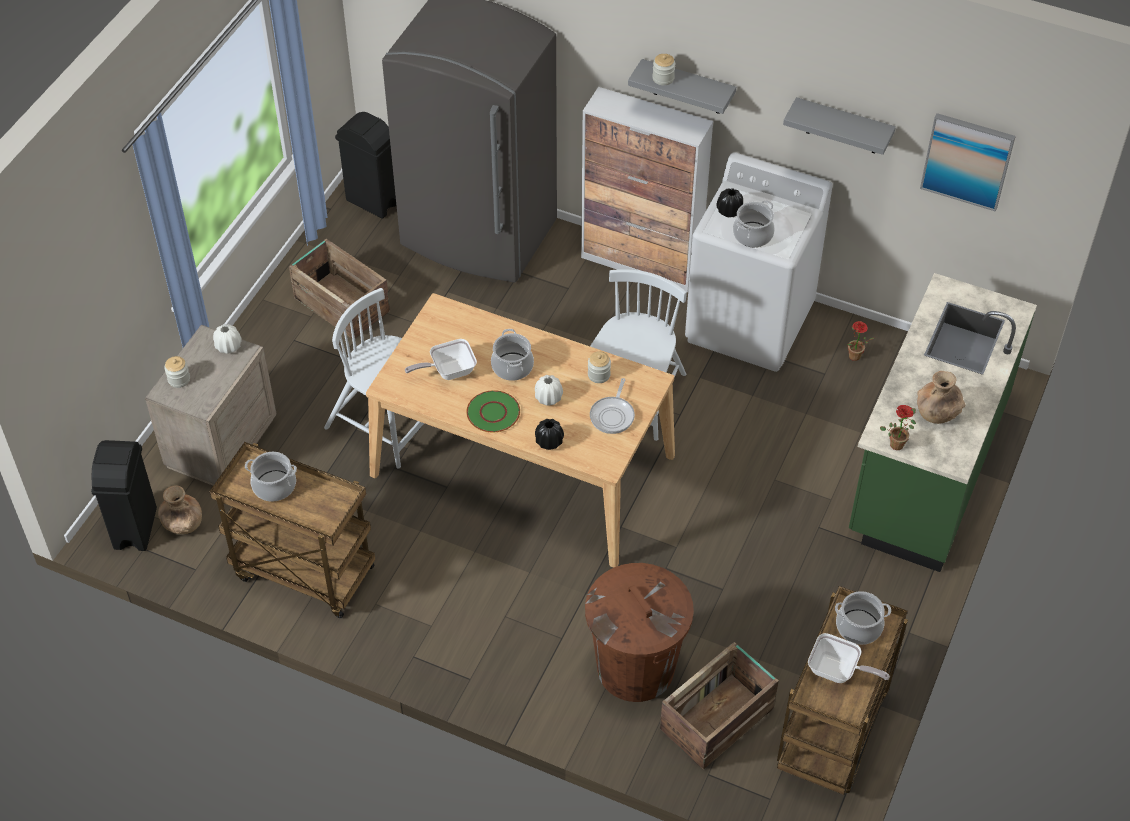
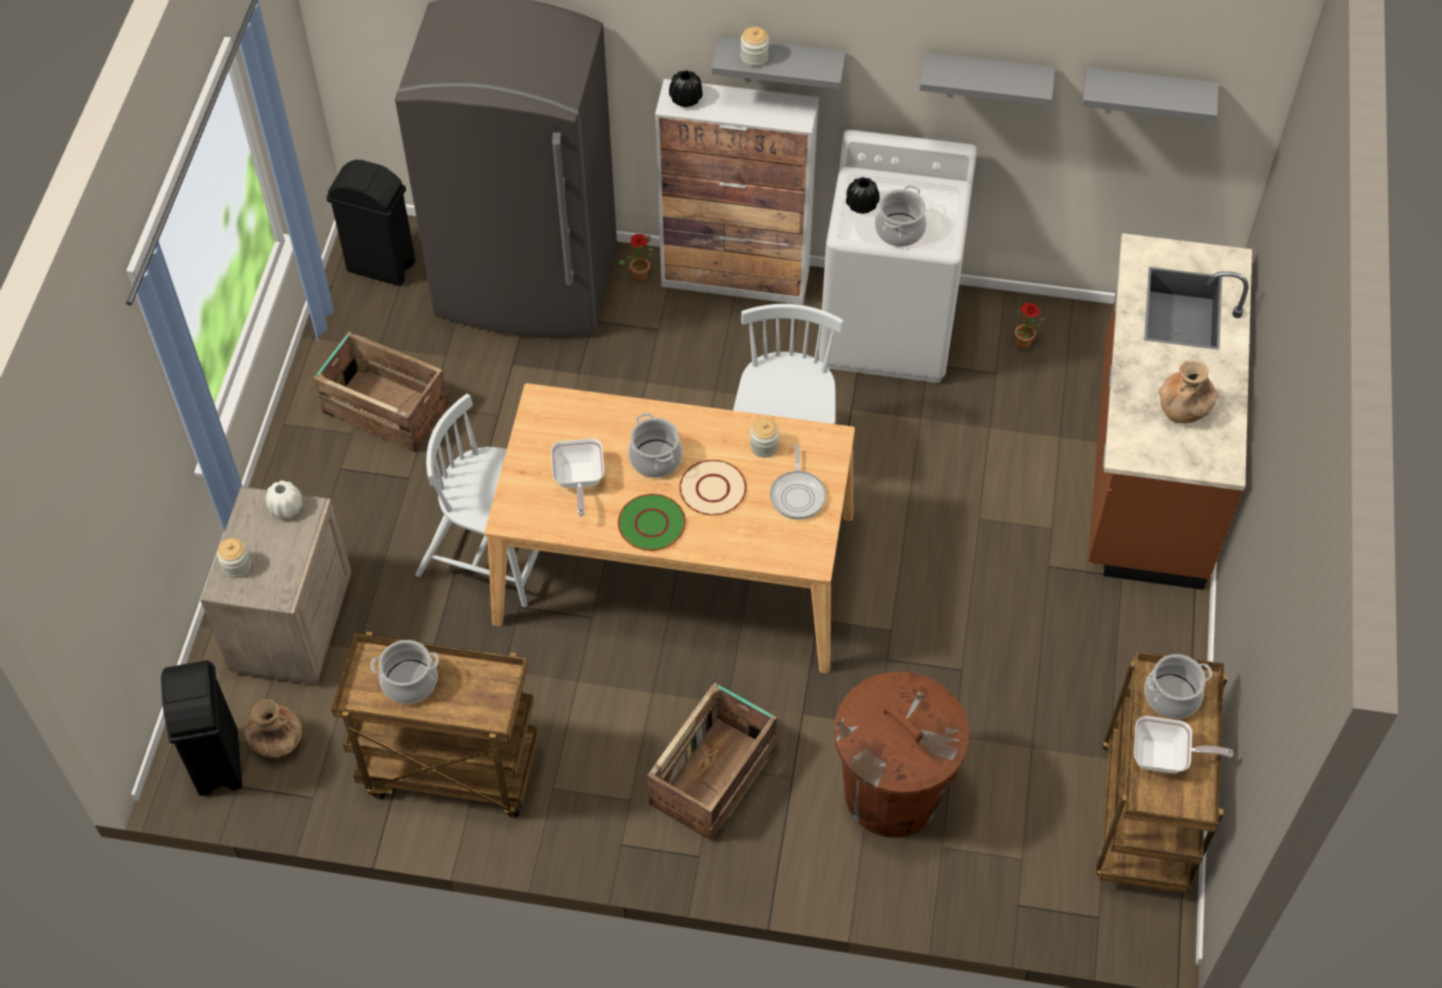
camera: 15 degrees left, 5 degrees up
frying pan [405,339,477,380] -> frying pan turned 60 degrees counterclockwise [551,439,604,516]
white vase [535,375,563,405] -> beige plate [679,460,747,516]
black vase [535,419,564,450] -> black vase moved to [669,70,703,107]
crate [660,642,779,770] -> crate moved to [647,682,777,840]
green counter [849,273,1037,572] -> brown counter [1088,233,1252,590]
potted plant [880,405,916,450] -> potted plant moved to [618,234,654,282]
picture [920,113,1016,212] -> grey shelf [1082,67,1219,122]

